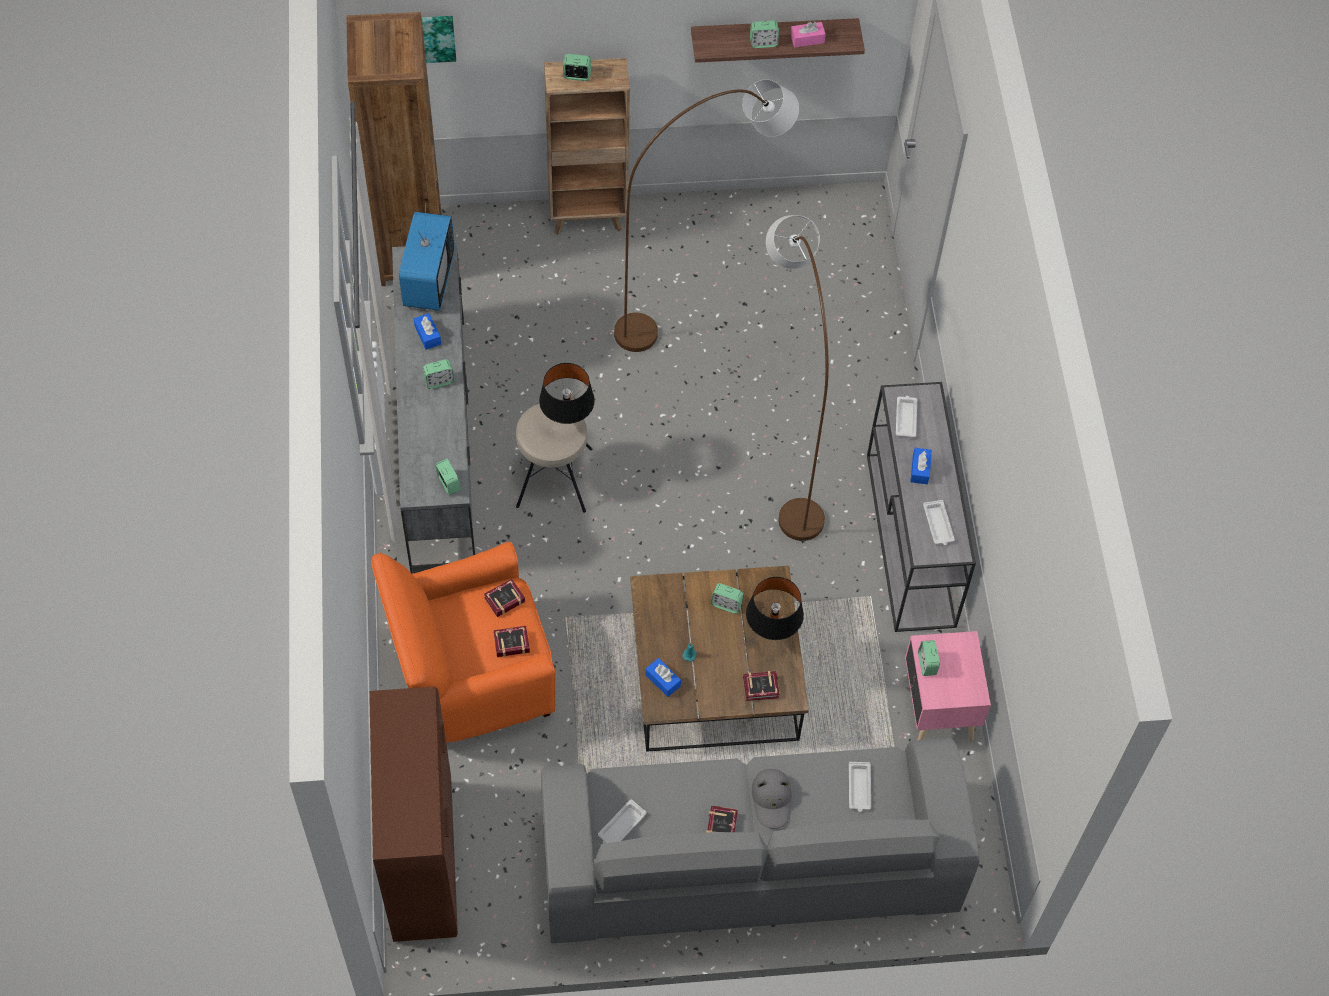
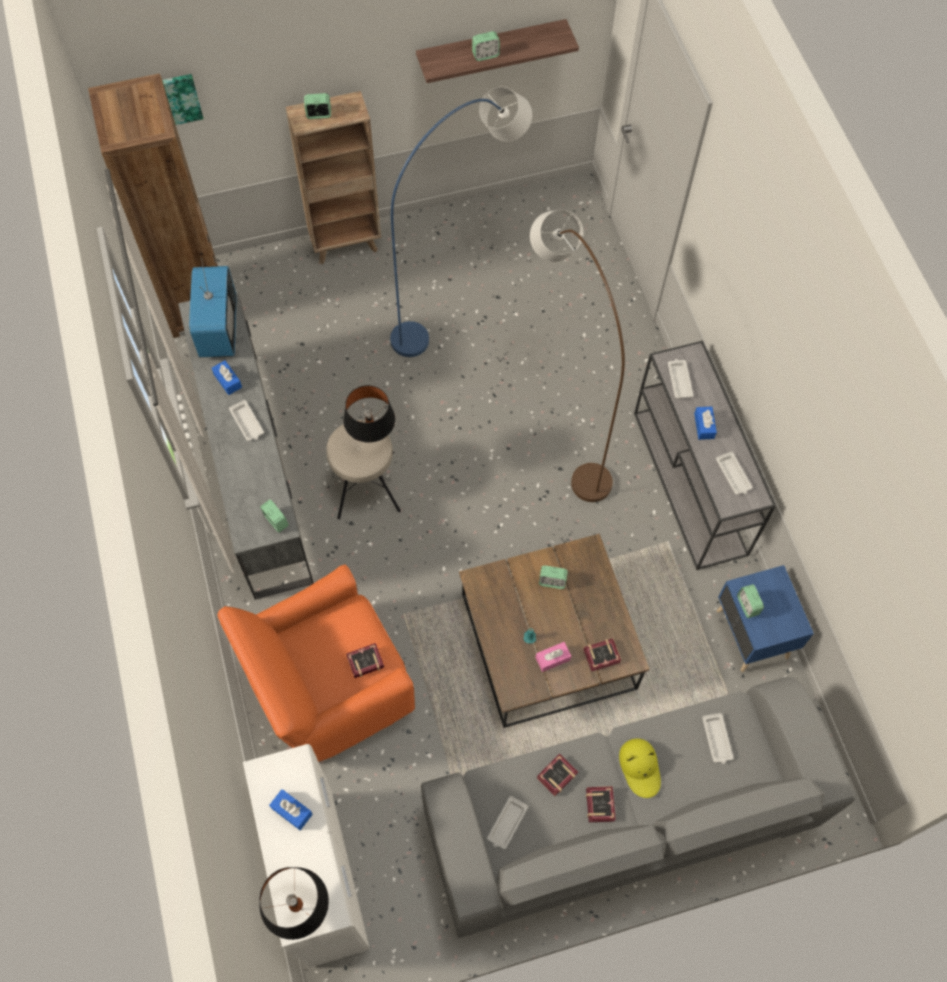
camera: 10 degrees left, 5 degrees up
brown cabinet [369,687,458,942] -> white cabinet [243,744,369,968]
alarm clock [423,359,454,389] -> white tray [229,400,264,441]
book [484,579,525,617] -> book moved to [537,754,578,796]
brown floor lamp [614,79,799,352] -> blue floor lamp [390,87,532,357]
blue tissue box [645,658,681,697] -> blue tissue box moved to [269,789,313,830]
black table lamp [746,577,804,640] -> black table lamp moved to [260,867,329,940]
grey hat [752,769,791,829] -> yellow hat [619,738,661,798]
pink tissue box [791,22,826,47] -> pink tissue box moved to [536,642,571,672]
pink nightstand [905,631,991,741] -> blue nightstand [717,565,814,672]

